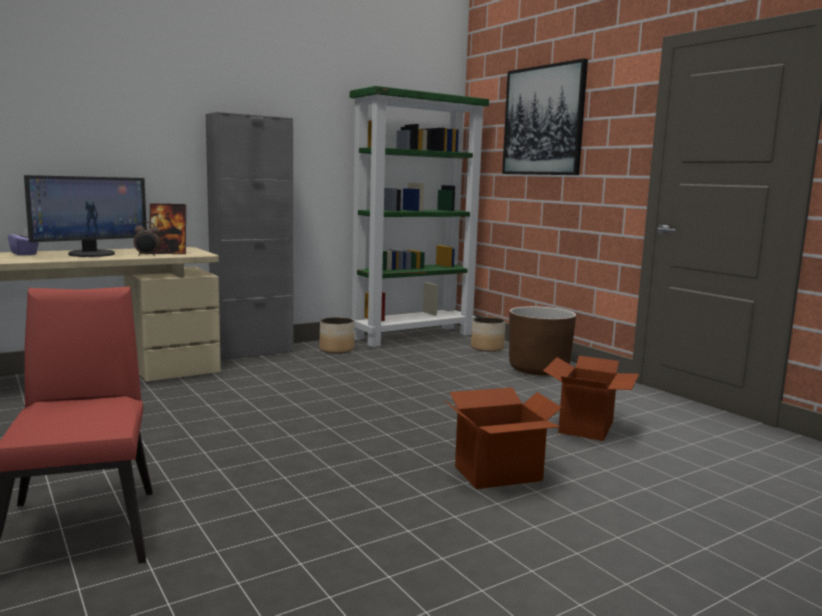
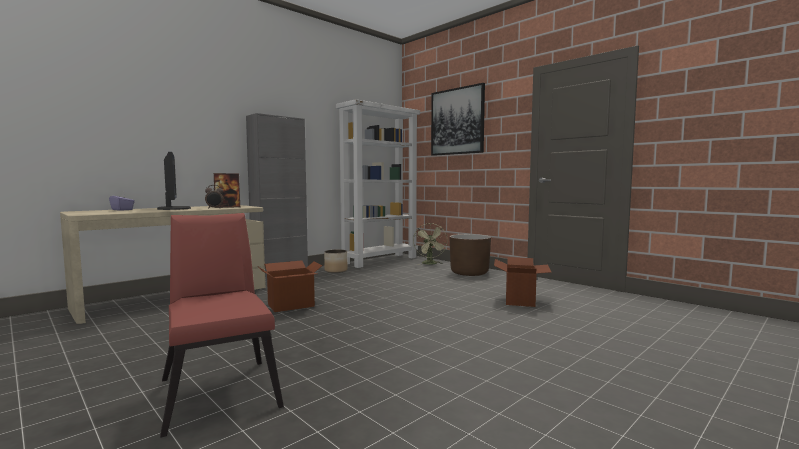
camera: 10 degrees left, 5 degrees down
monitor [24,175,147,257] -> monitor turned 60 degrees counterclockwise [157,152,191,210]
green bookcase [350,86,489,347] -> white bookcase [336,99,420,268]
cardboard box [443,387,562,489] -> cardboard box moved to [259,260,322,312]
planter [471,317,505,352] -> green fan [413,223,448,264]

